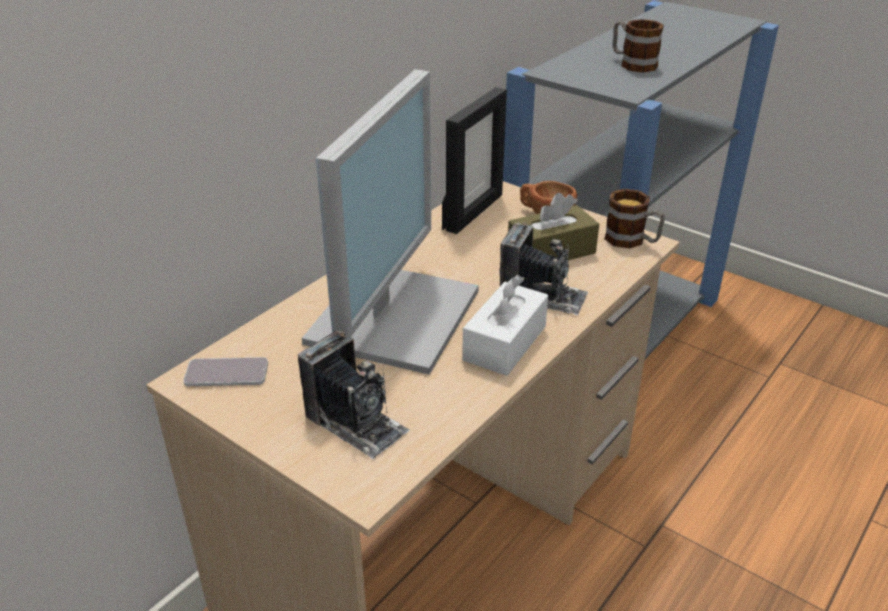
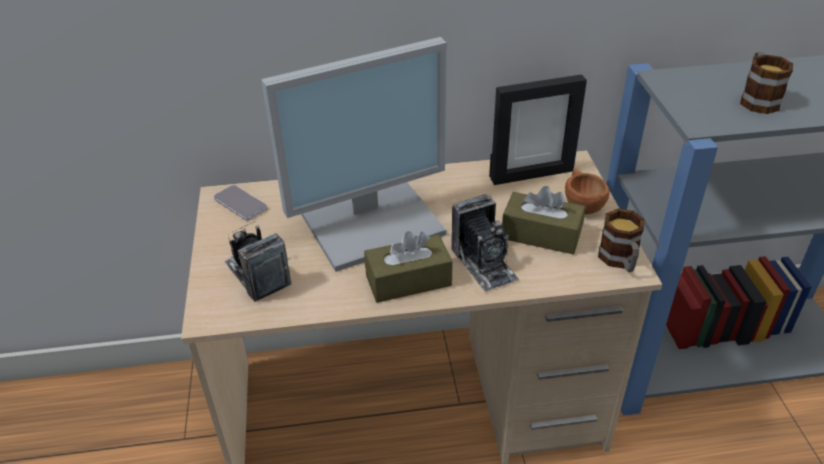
camera: 45 degrees right, 5 degrees up
camera [298,330,409,459] -> camera turned 150 degrees clockwise [225,221,291,302]
white tissue box [462,275,548,376] -> brown tissue box [364,231,453,303]

